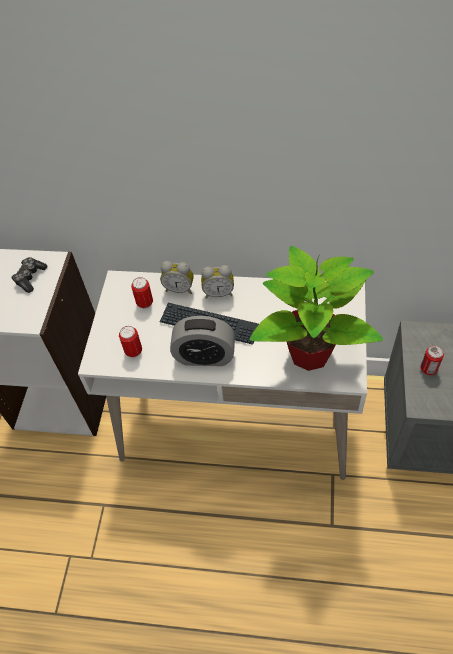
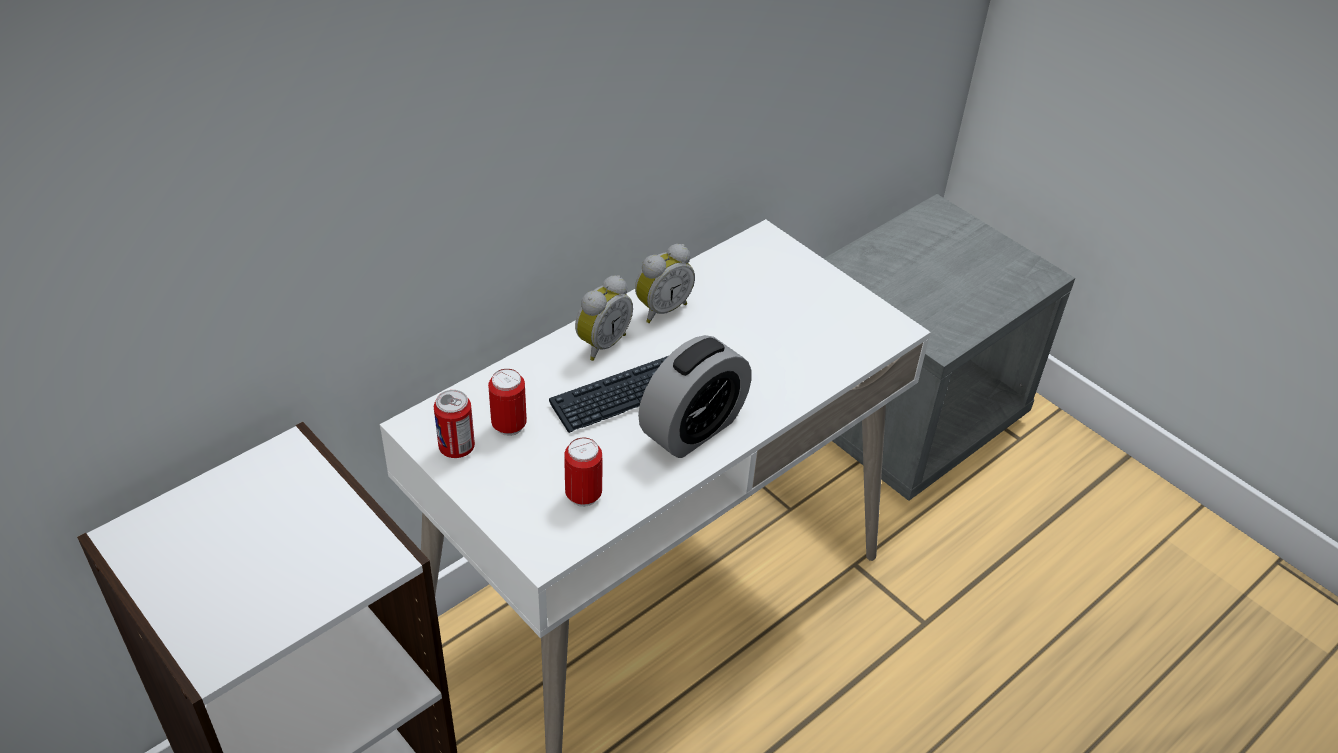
camera: 55 degrees left, 10 degrees down
game controller [11,257,48,293] -> none
alarm clock [160,261,194,294] -> alarm clock moved to [635,244,695,323]
potted plant [250,246,383,371] -> none
can [421,345,444,375] -> can moved to [434,390,475,458]

